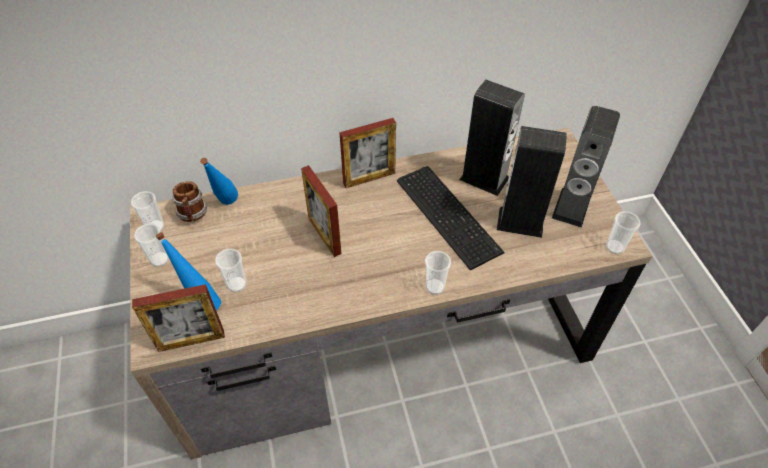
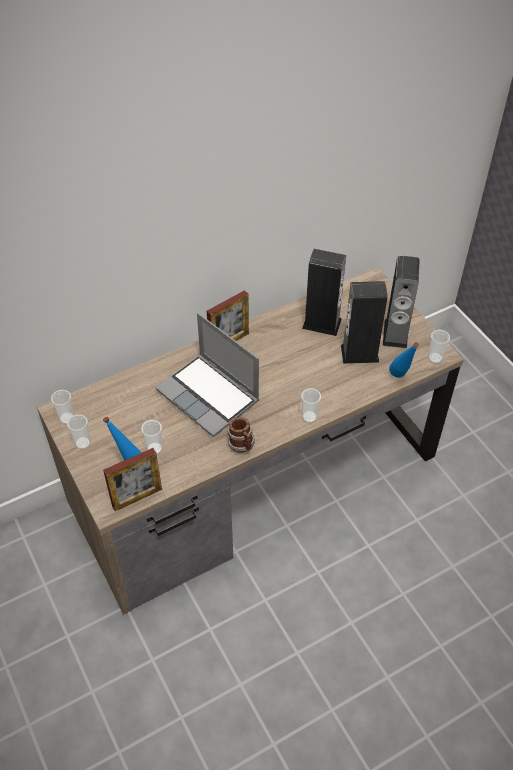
camera: 15 degrees left, 0 degrees up
mug [173,181,207,222] -> mug moved to [227,417,255,453]
blue bottle [200,158,238,205] -> blue bottle moved to [389,342,419,378]
picture frame [301,165,342,257] -> laptop [156,313,259,437]
keyboard [397,166,505,270] -> none

